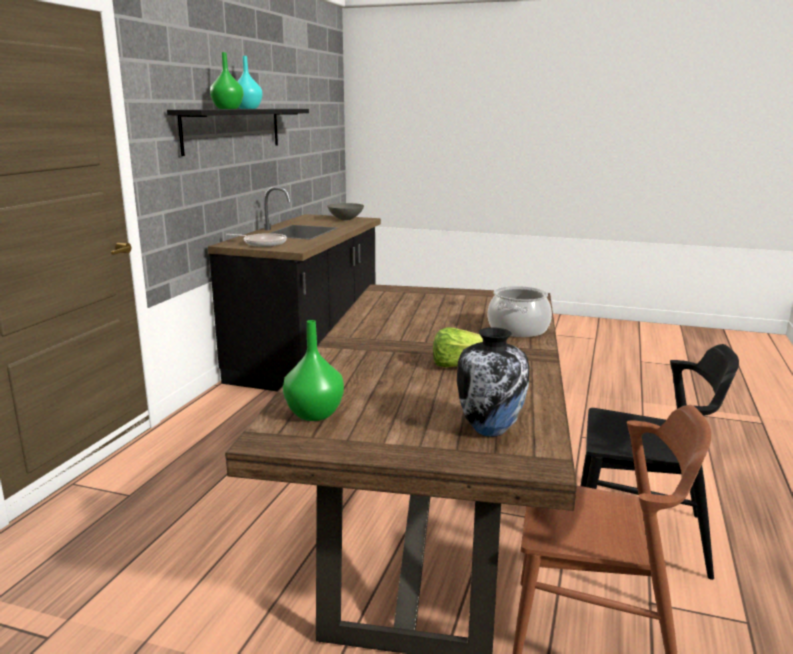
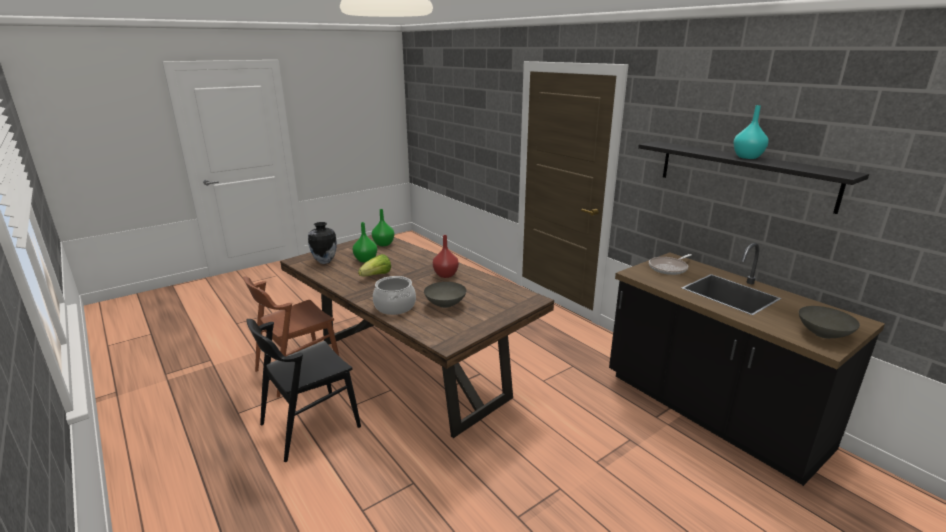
camera: 125 degrees right, 5 degrees up
green vase [210,52,243,109] -> green vase moved to [353,222,377,263]
none -> grey bowl [424,282,466,308]
none -> red vase [433,235,459,278]

